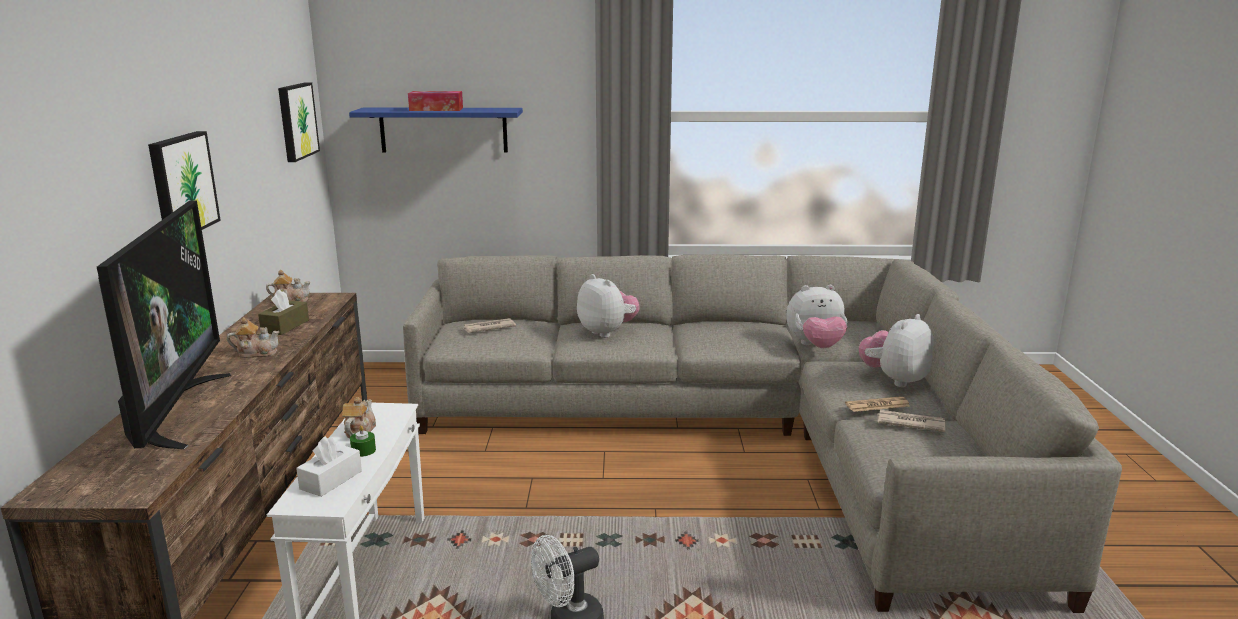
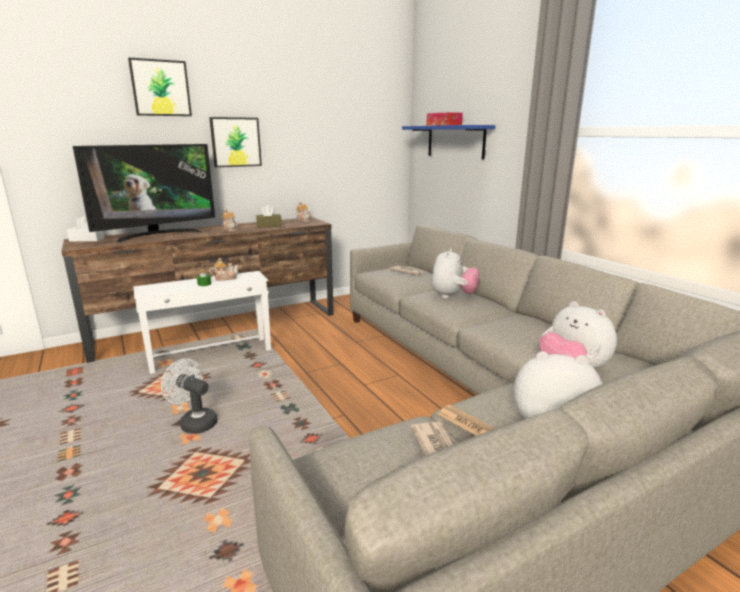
camera: 60 degrees right, 0 degrees up
picture [278,82,320,162] -> picture moved to [128,58,192,116]
white tissue box [296,436,362,497] -> white tissue box moved to [67,216,104,242]

